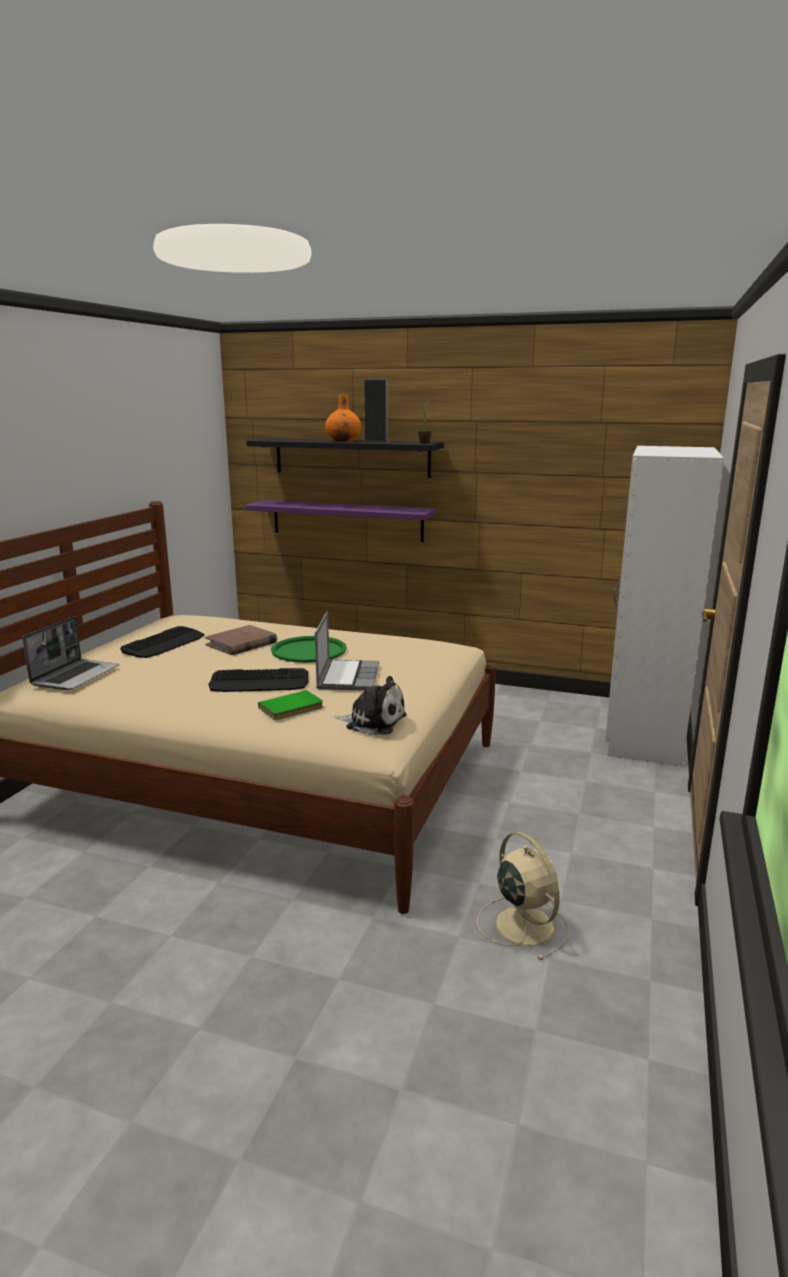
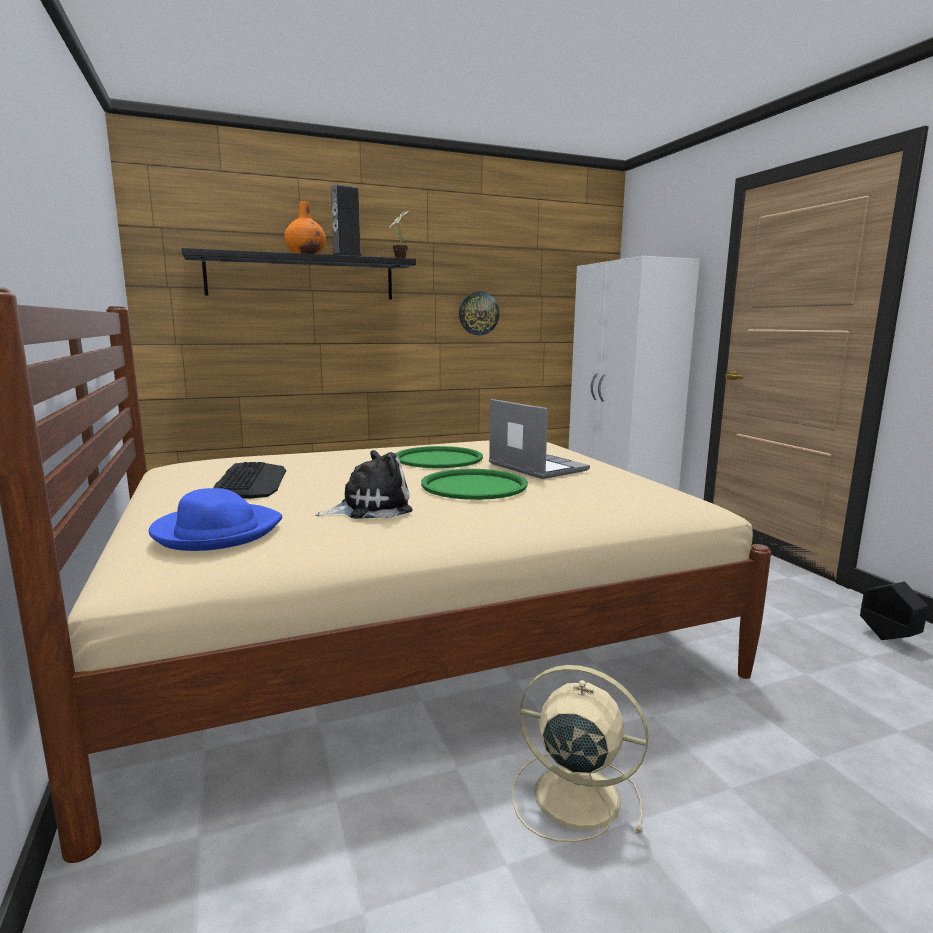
camera: 40 degrees left, 5 degrees down
laptop [22,616,119,690] -> blue hat [149,488,282,551]
brown book [205,625,277,655] -> none
keyboard [208,668,309,692] -> green tray [421,469,528,500]
purple shelf [245,500,436,542] -> none
green book [258,690,323,720] -> none
plush toy [333,676,407,735] -> plush toy moved to [316,450,413,519]
beige fan [477,832,569,960] -> beige fan moved to [512,665,648,842]
none -> wall clock [459,292,499,335]
none -> black planter [860,581,928,640]

